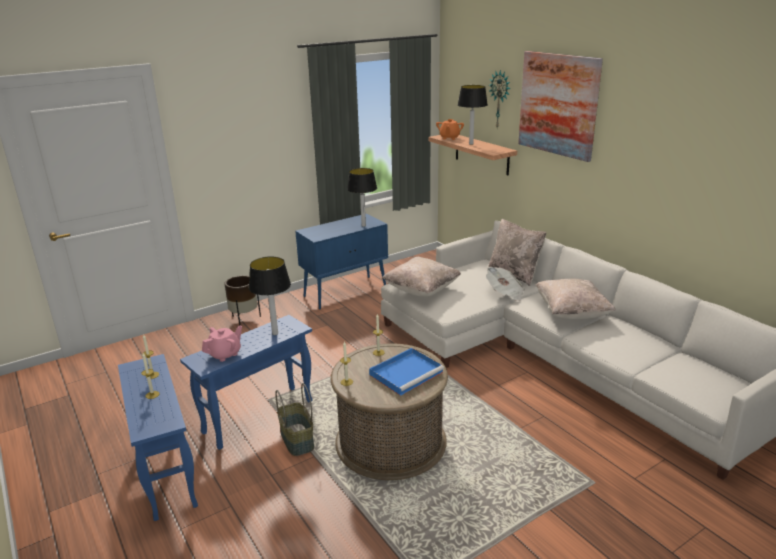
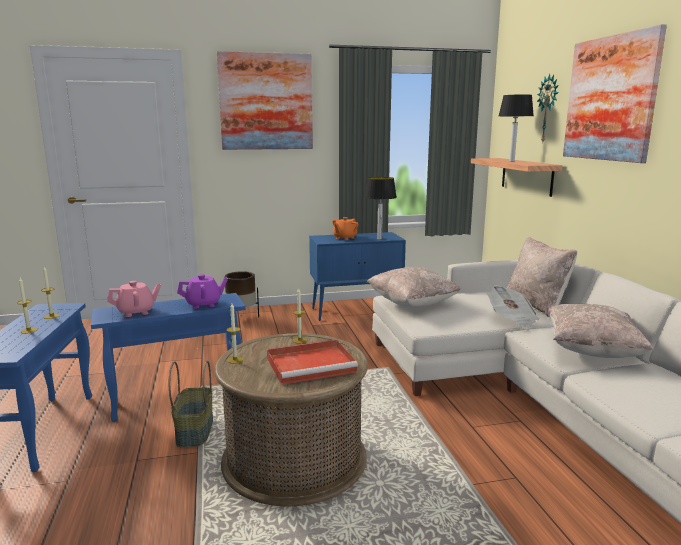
camera: 20 degrees right, 10 degrees down
table lamp [249,257,291,335] -> purple teapot [177,274,228,309]
blue tray [369,348,444,396] -> red tray [267,339,358,385]
orange teapot [436,119,464,140] -> orange teapot moved to [332,217,359,240]
none -> picture [217,51,313,150]

